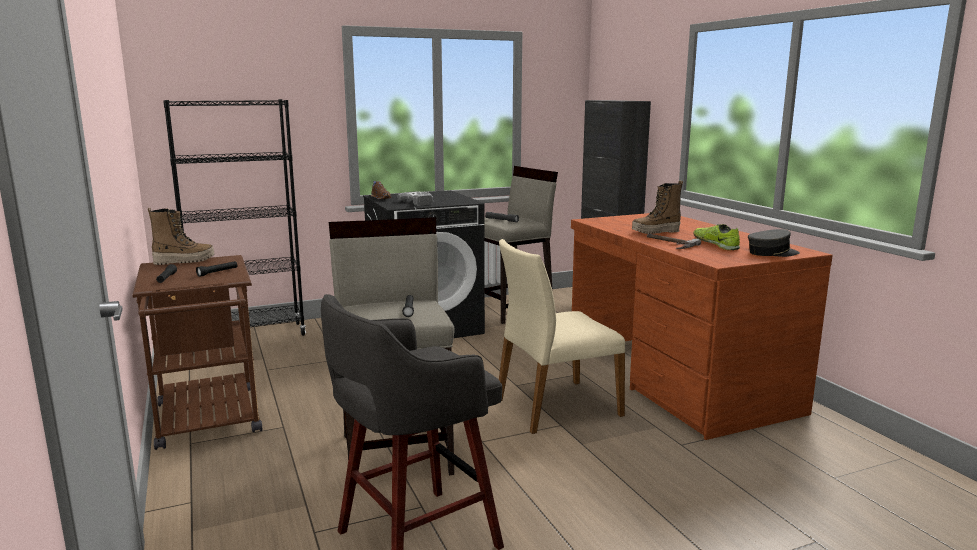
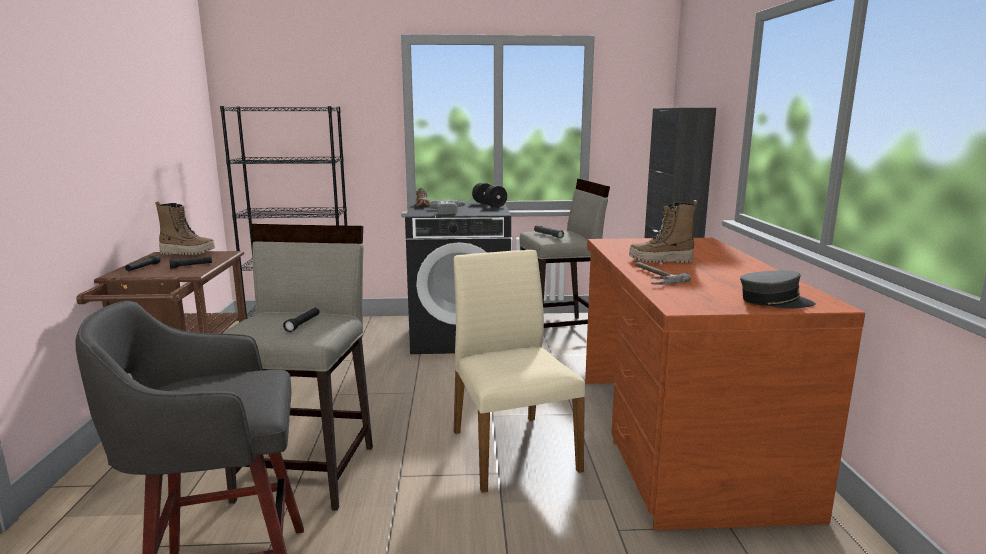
camera: 20 degrees right, 0 degrees up
beige chair [499,239,625,434] -> beige chair turned 75 degrees clockwise [454,250,585,493]
shoe [693,224,740,250] -> none
none -> black dumbbell [472,182,507,207]

